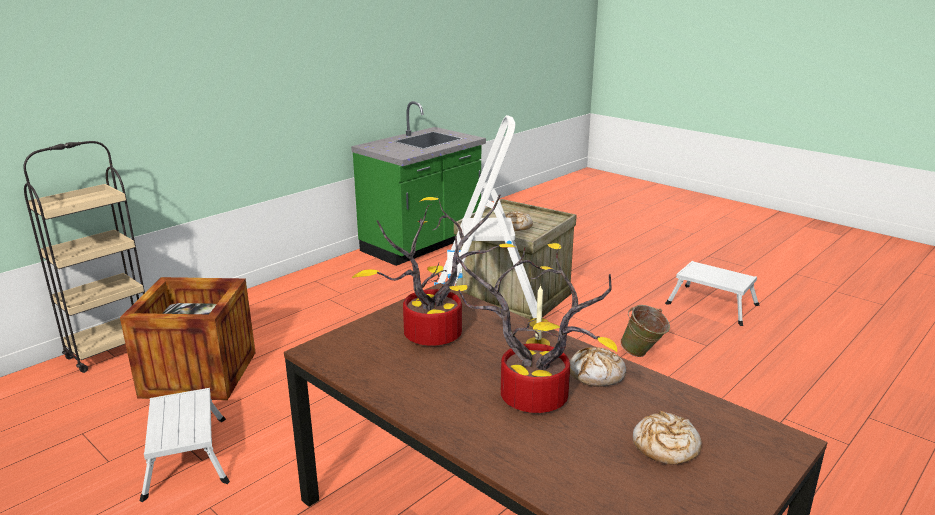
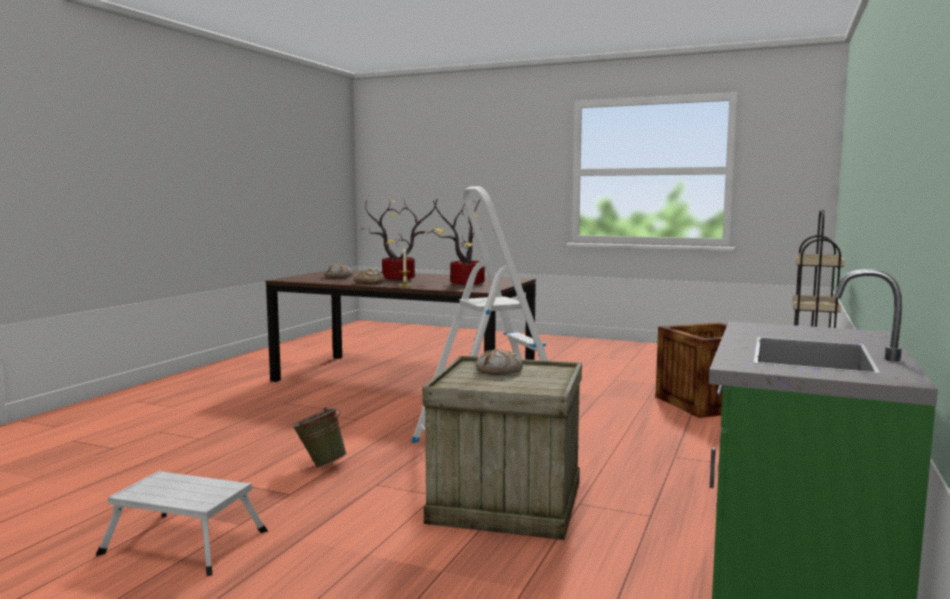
camera: 160 degrees right, 15 degrees down
white step ladder [140,388,230,502] -> none

